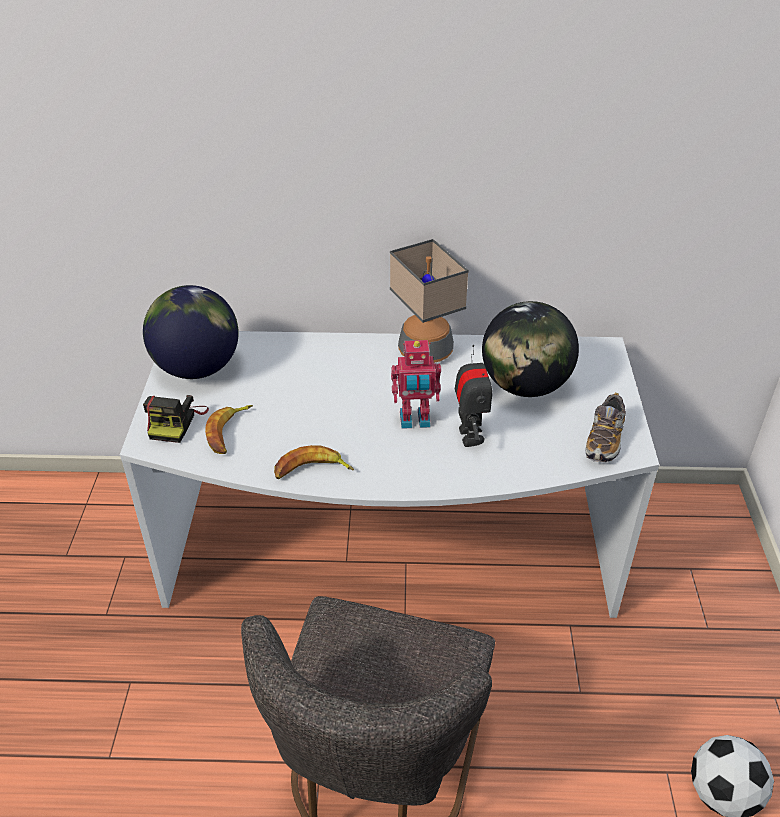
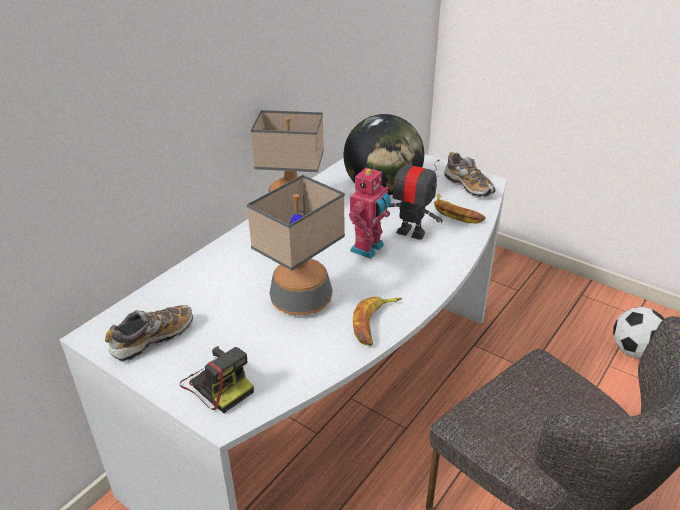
camera: 55 degrees left, 5 degrees down
globe [143,285,239,379] -> shoe [105,305,193,362]
banana [205,405,253,454] -> banana moved to [434,194,486,224]
none -> table lamp [247,175,345,315]

